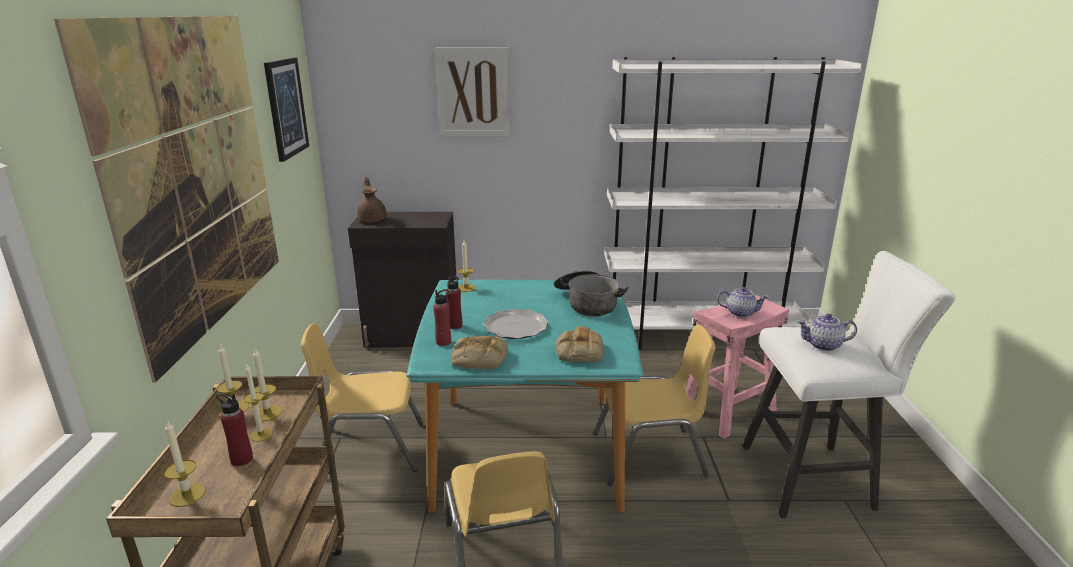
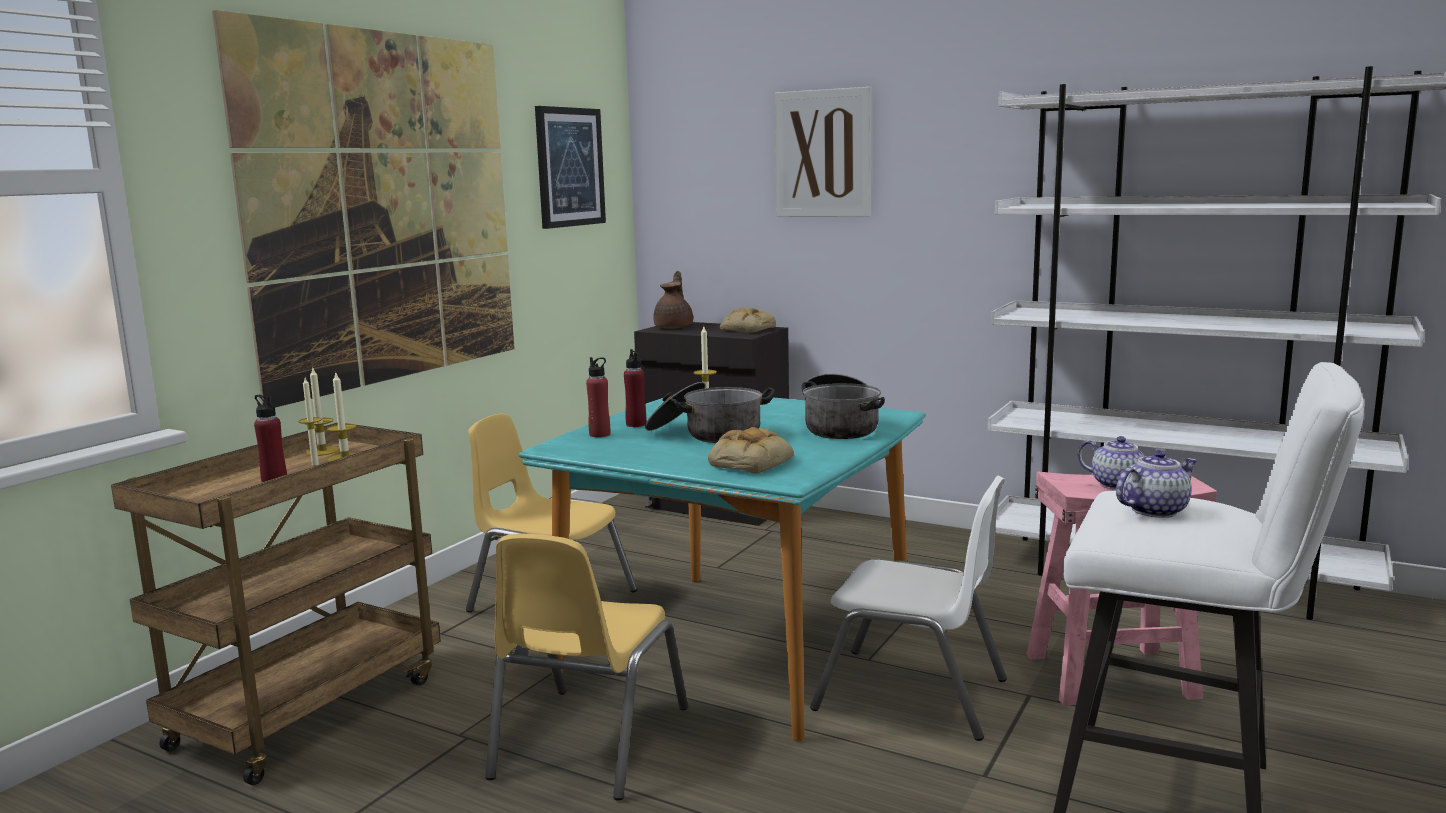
camera: 30 degrees right, 10 degrees down
candle [164,420,206,507] -> none
bread [452,336,508,369] -> bread moved to [720,307,776,333]
plate [483,309,549,339] -> cooking pot [645,382,774,443]
yellow chair [593,324,716,486] -> white chair [810,476,1007,741]
teapot [797,314,857,351] -> teapot turned 120 degrees clockwise [1116,450,1198,518]

